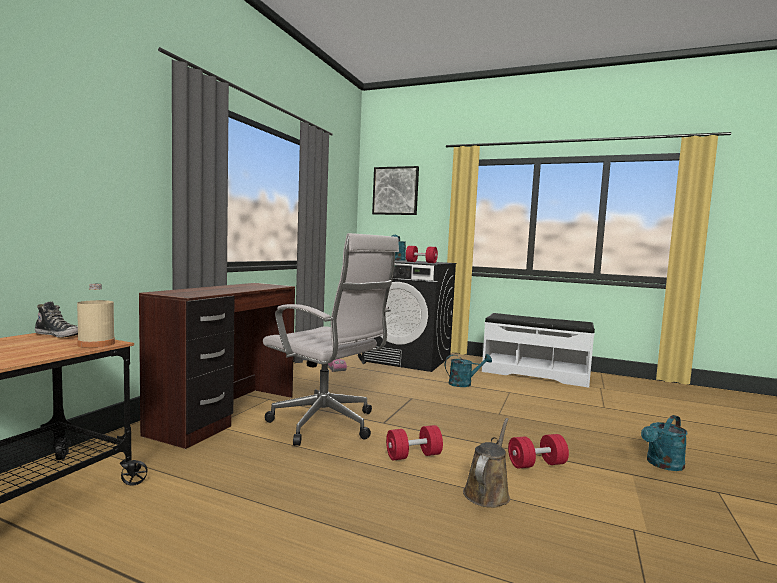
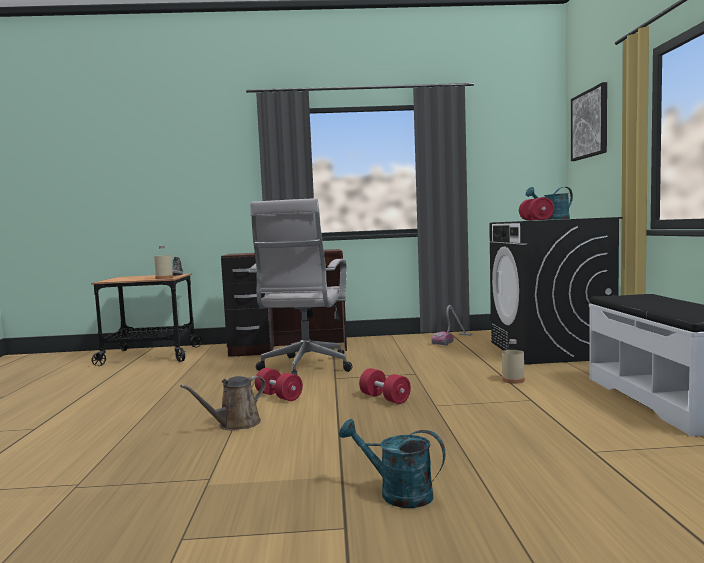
camera: 65 degrees right, 0 degrees up
turquoise watering can [445,354,492,387] -> beige bottle [502,339,525,384]
brown watering can [463,418,510,508] -> brown watering can turned 135 degrees clockwise [180,376,266,430]
red dumbbell [508,434,569,469] -> red dumbbell moved to [359,368,411,404]

